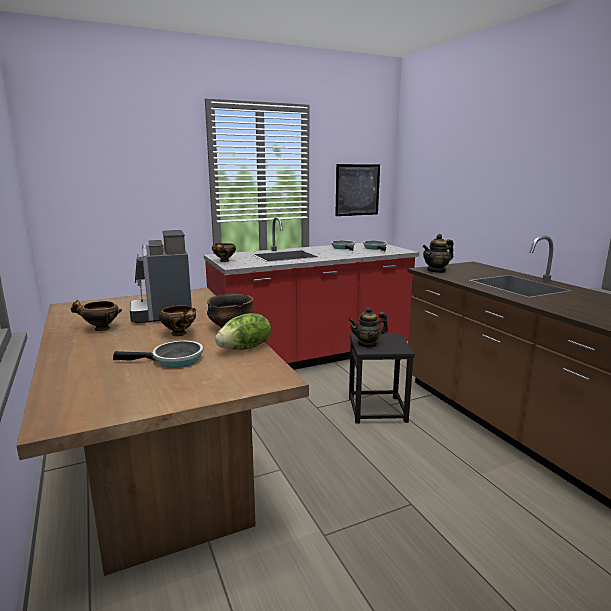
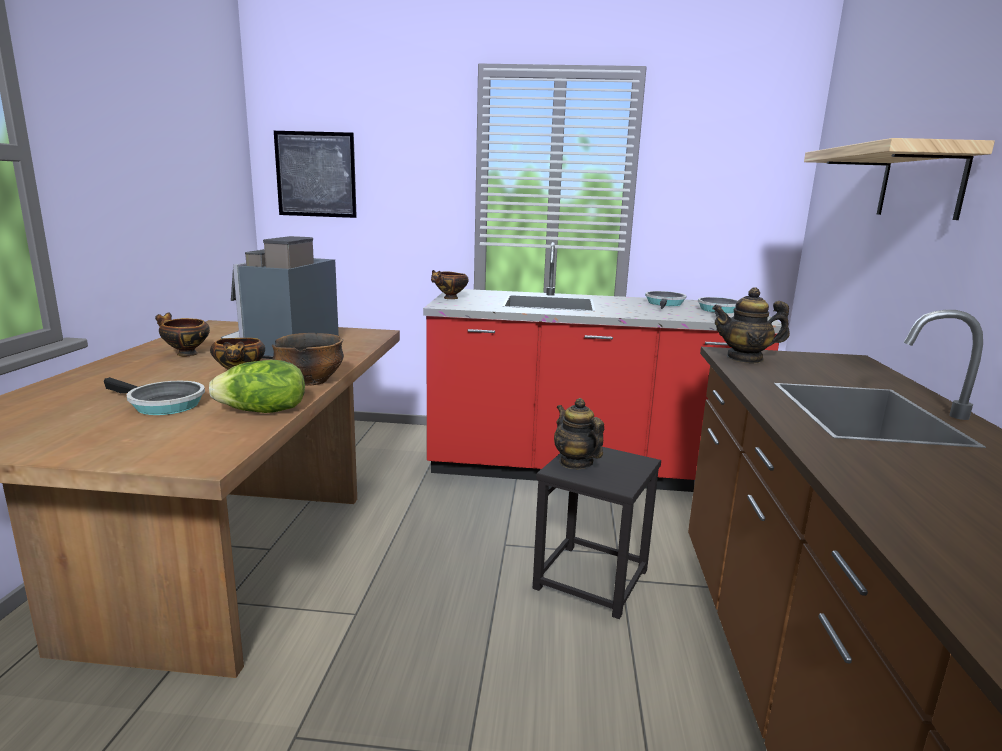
camera: 30 degrees right, 0 degrees up
picture [335,164,380,216] -> picture moved to [274,131,357,218]
teapot [348,307,388,348] -> teapot turned 45 degrees clockwise [554,398,604,469]
none -> shelf [804,138,995,220]

